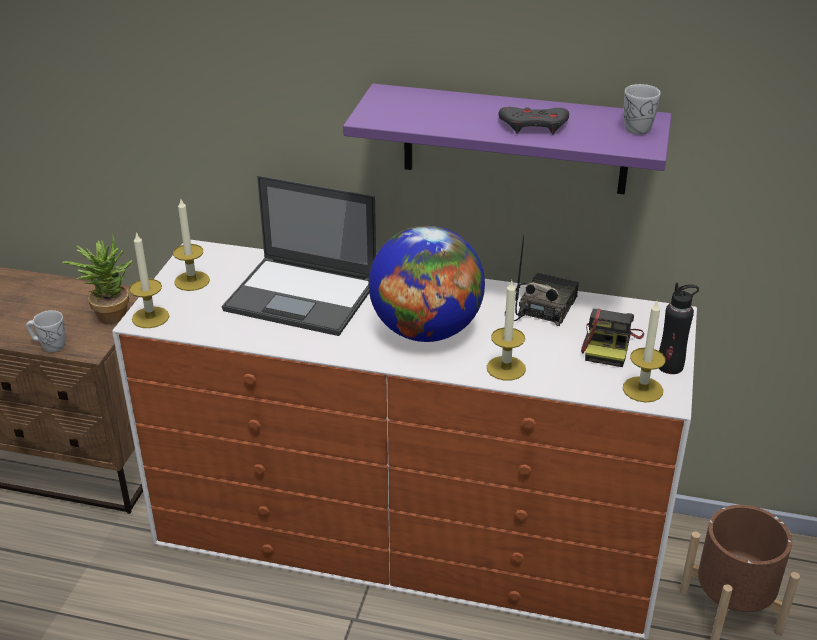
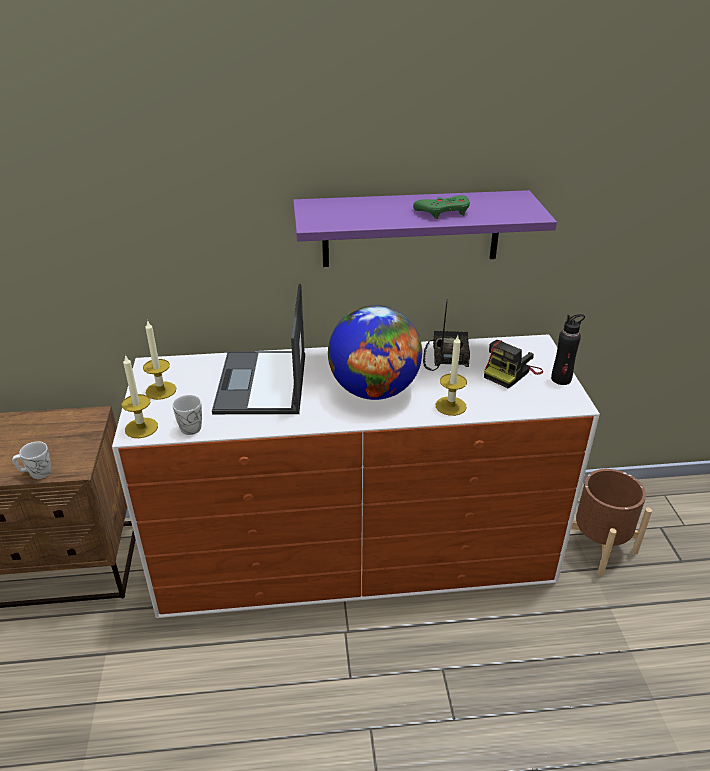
camera: 20 degrees left, 0 degrees up
potted plant [62,233,133,325] -> none
laptop [222,175,376,336] -> laptop turned 90 degrees clockwise [212,284,305,414]
grey game controller [499,107,569,134] -> green game controller [413,195,470,219]
camera [581,309,644,367] -> camera turned 45 degrees clockwise [484,340,543,389]
candle [623,301,666,402] -> none
white mug [624,84,660,135] -> white mug moved to [173,395,202,435]

